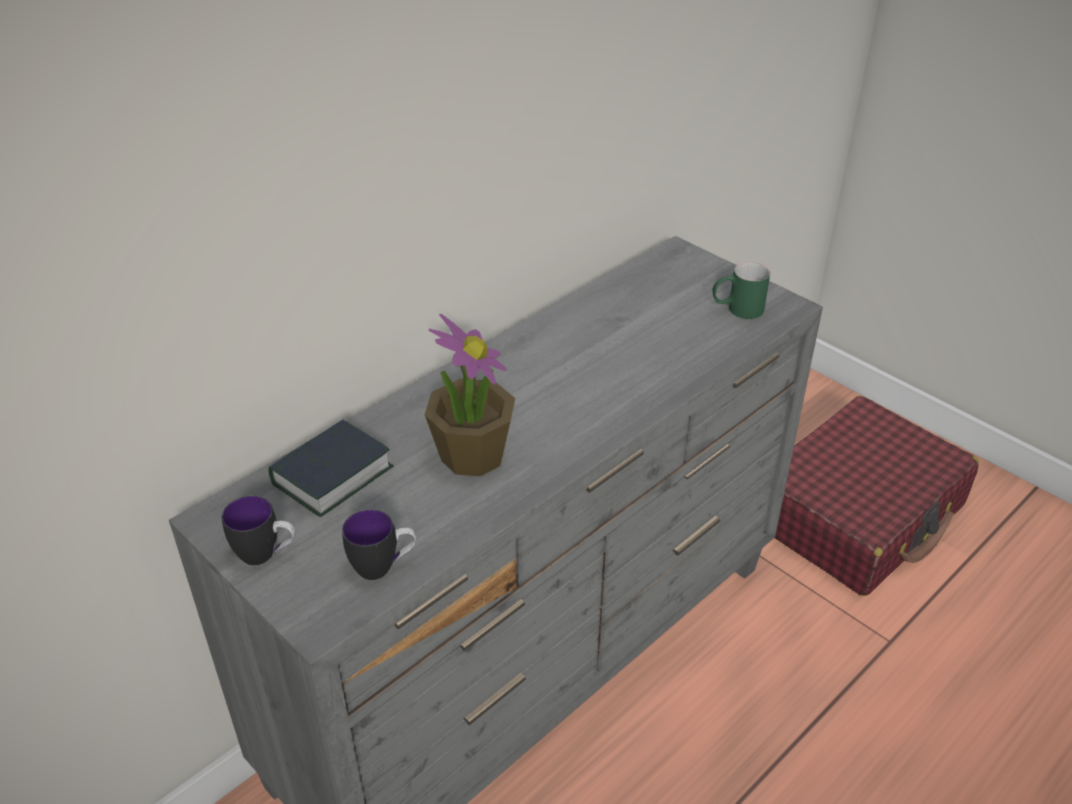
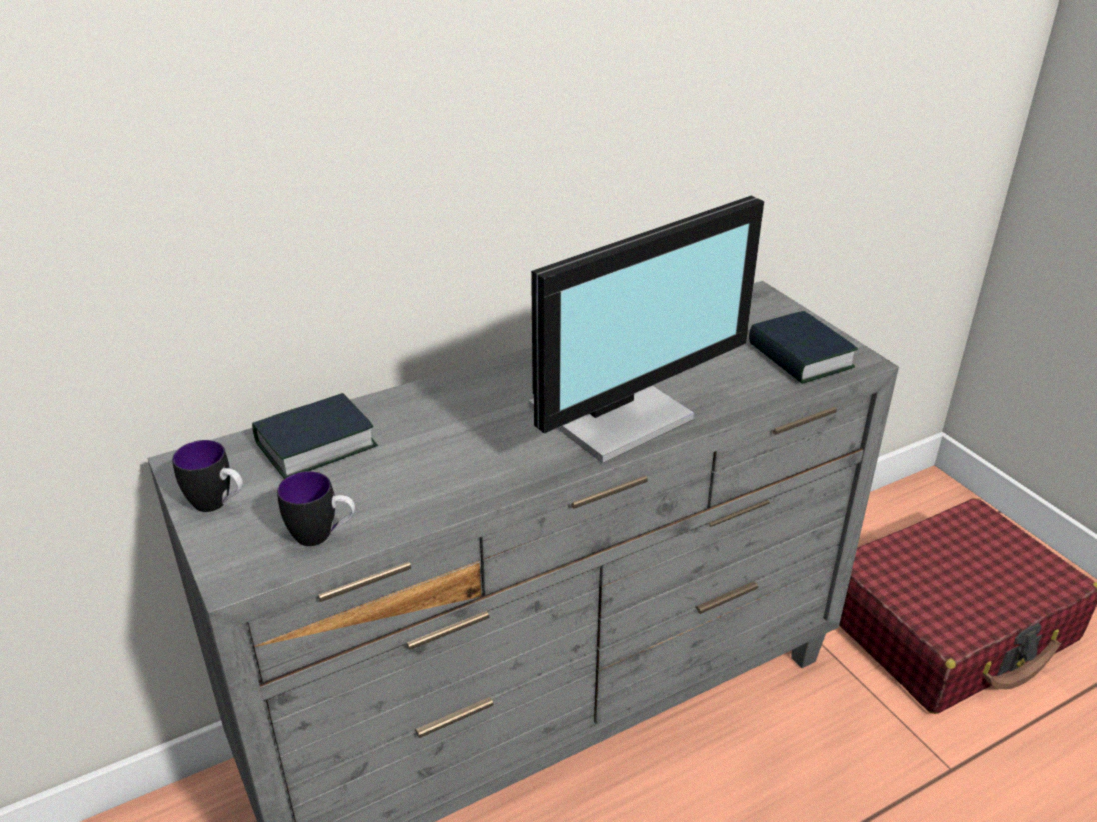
camera: 15 degrees right, 5 degrees down
potted plant [425,314,515,477] -> none
green mug [712,262,770,319] -> book [749,311,858,384]
none -> monitor [528,196,764,463]

